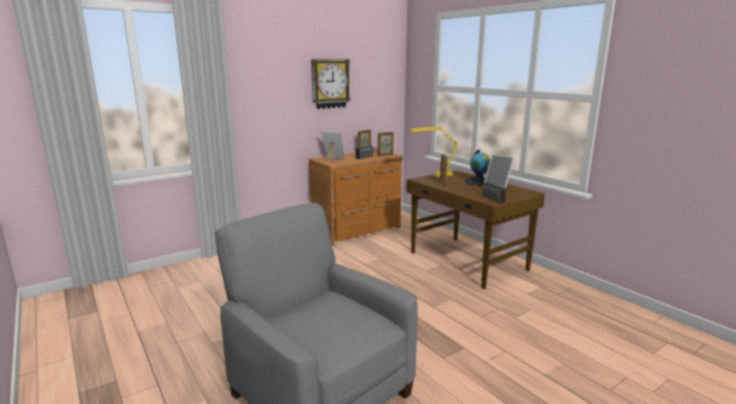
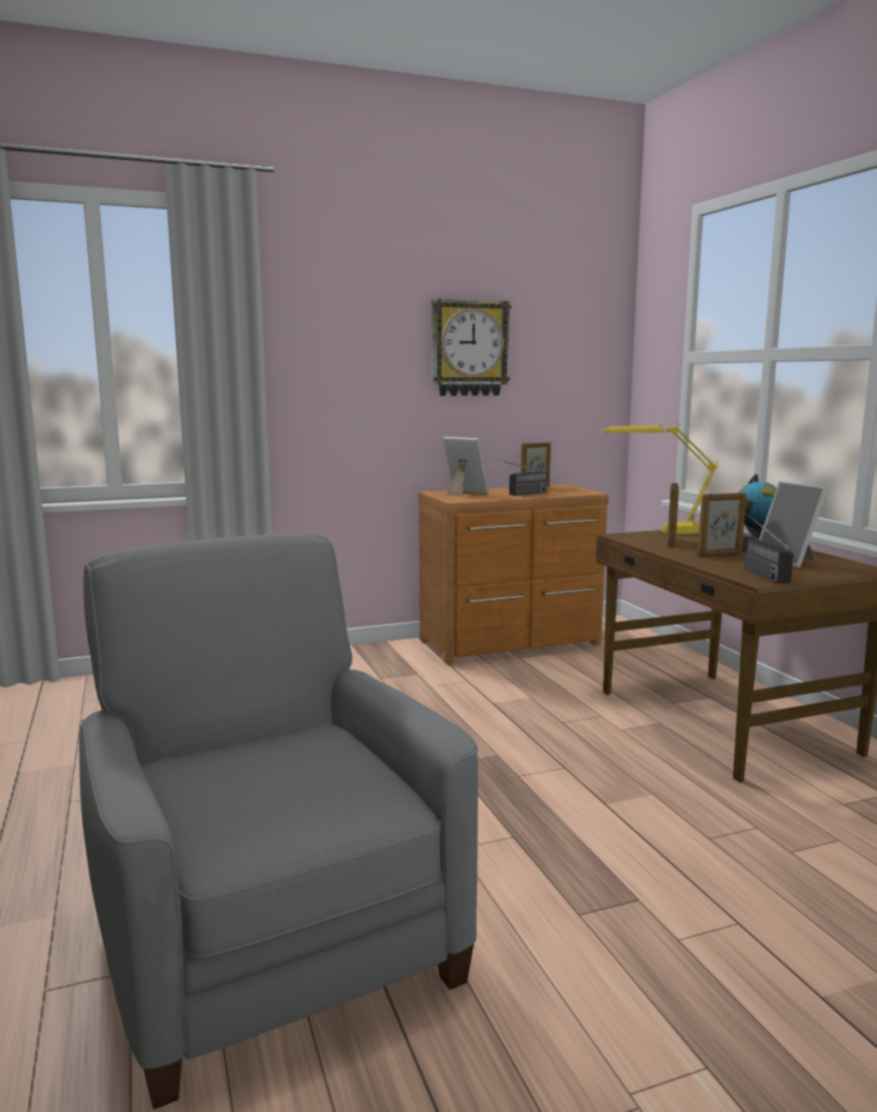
camera: 15 degrees right, 5 degrees down
picture frame [378,132,393,156] -> picture frame moved to [697,493,746,557]

